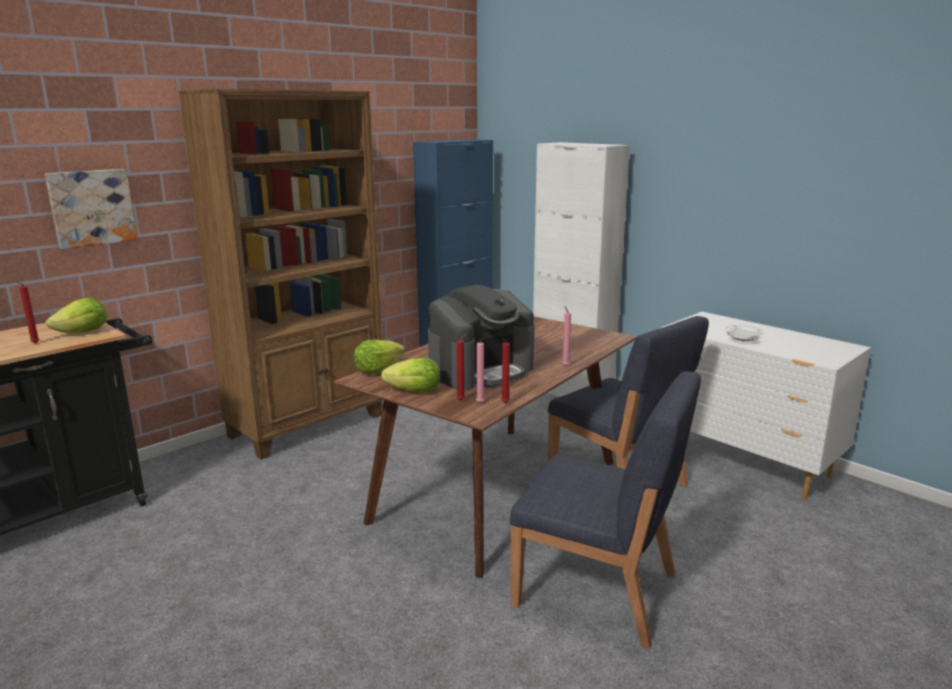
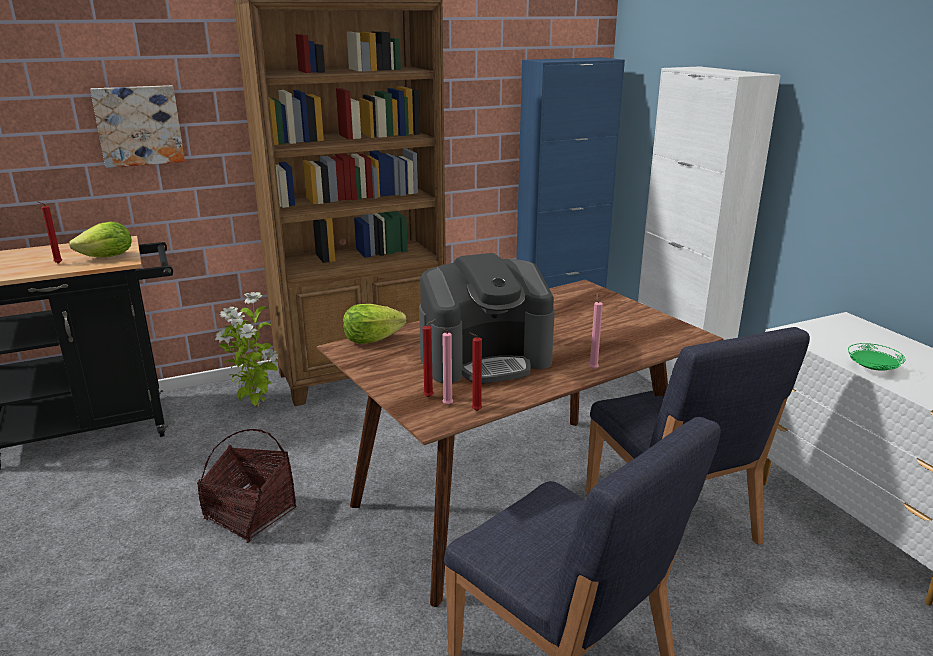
camera: 20 degrees right, 5 degrees up
lettuce [381,358,440,392] -> none
white plate [725,325,764,342] -> green plate [848,343,905,370]
none -> basket [197,429,296,543]
none -> potted plant [215,292,278,407]

